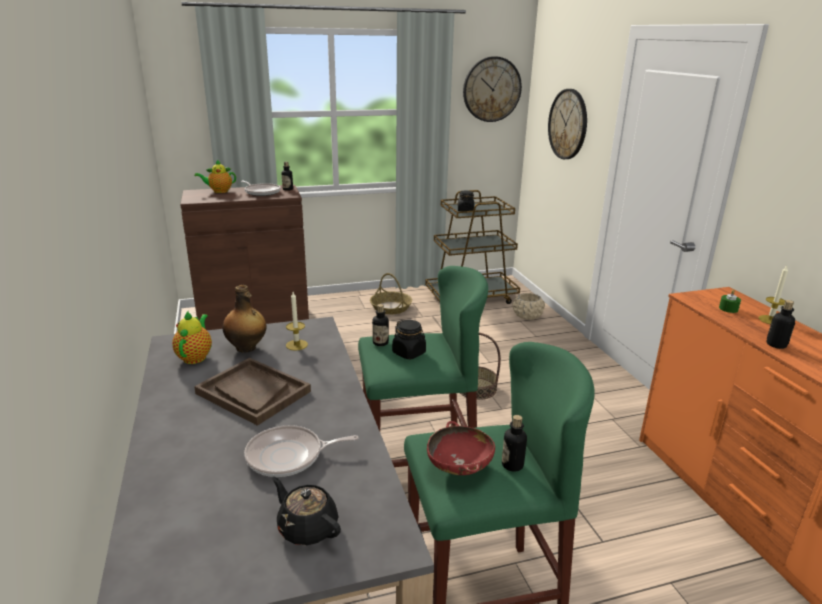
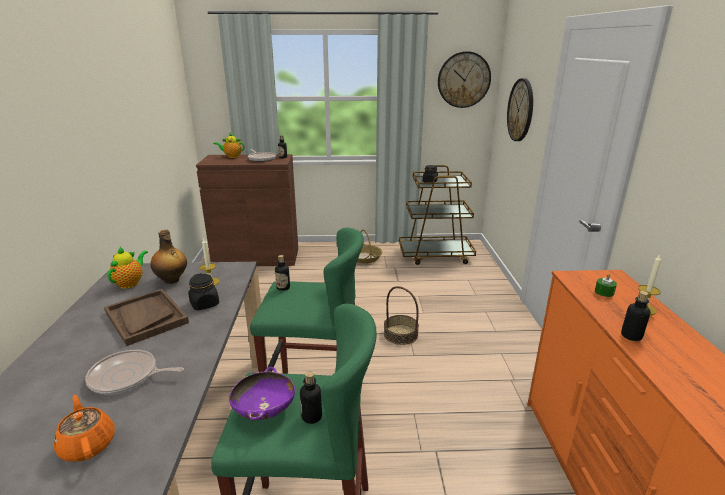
camera: 15 degrees right, 0 degrees up
black teapot [272,476,341,545] -> orange teapot [54,395,115,462]
black jar [392,320,426,359] -> black jar moved to [188,273,219,310]
red bowl [427,421,495,475] -> purple bowl [229,367,295,420]
beige planter [513,293,545,320] -> none

